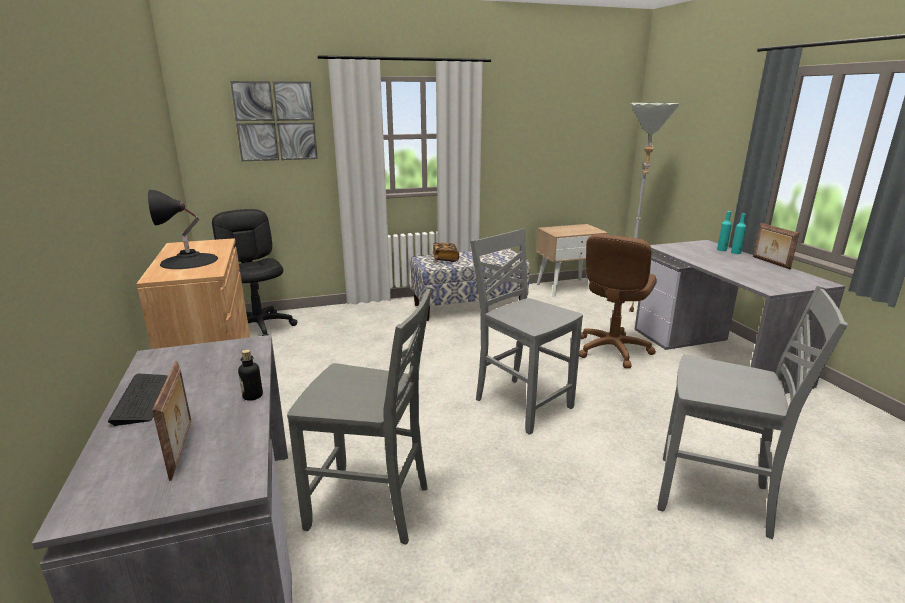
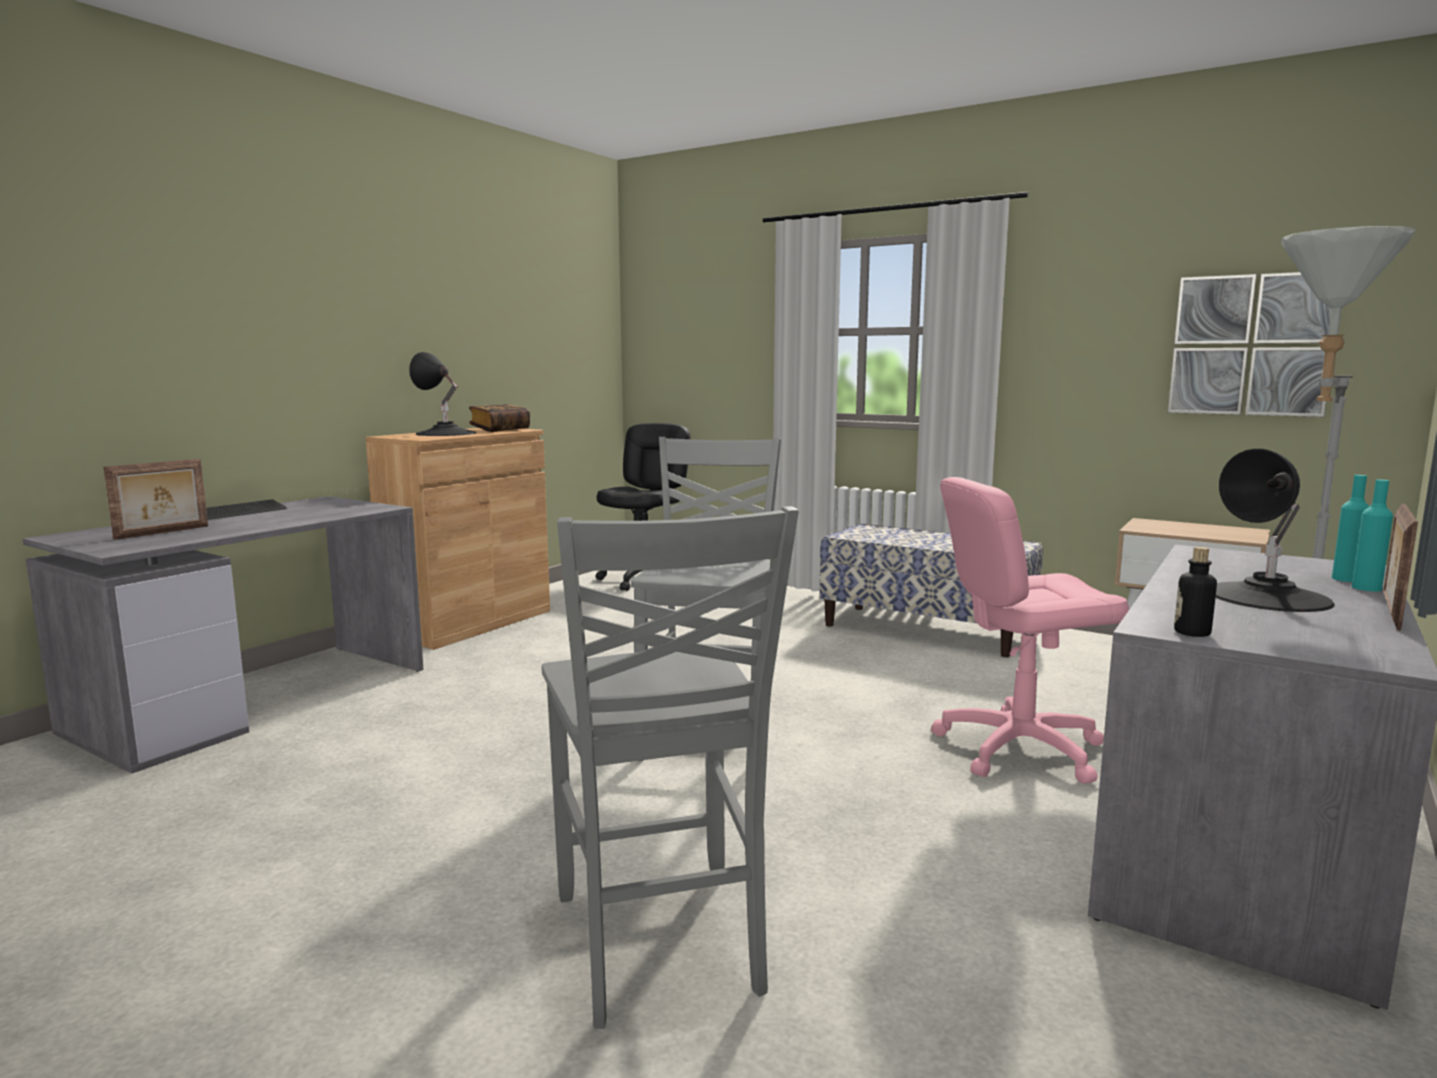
camera: 50 degrees right, 10 degrees down
picture [230,81,318,161] -> picture moved to [1168,272,1331,417]
bottle [238,349,263,401] -> bottle moved to [1174,547,1217,637]
grey chair [287,286,432,545] -> none
book [433,242,459,262] -> book moved to [469,404,530,432]
brown office chair [579,234,657,368] -> pink office chair [931,477,1129,784]
none -> black table lamp [1216,449,1335,612]

